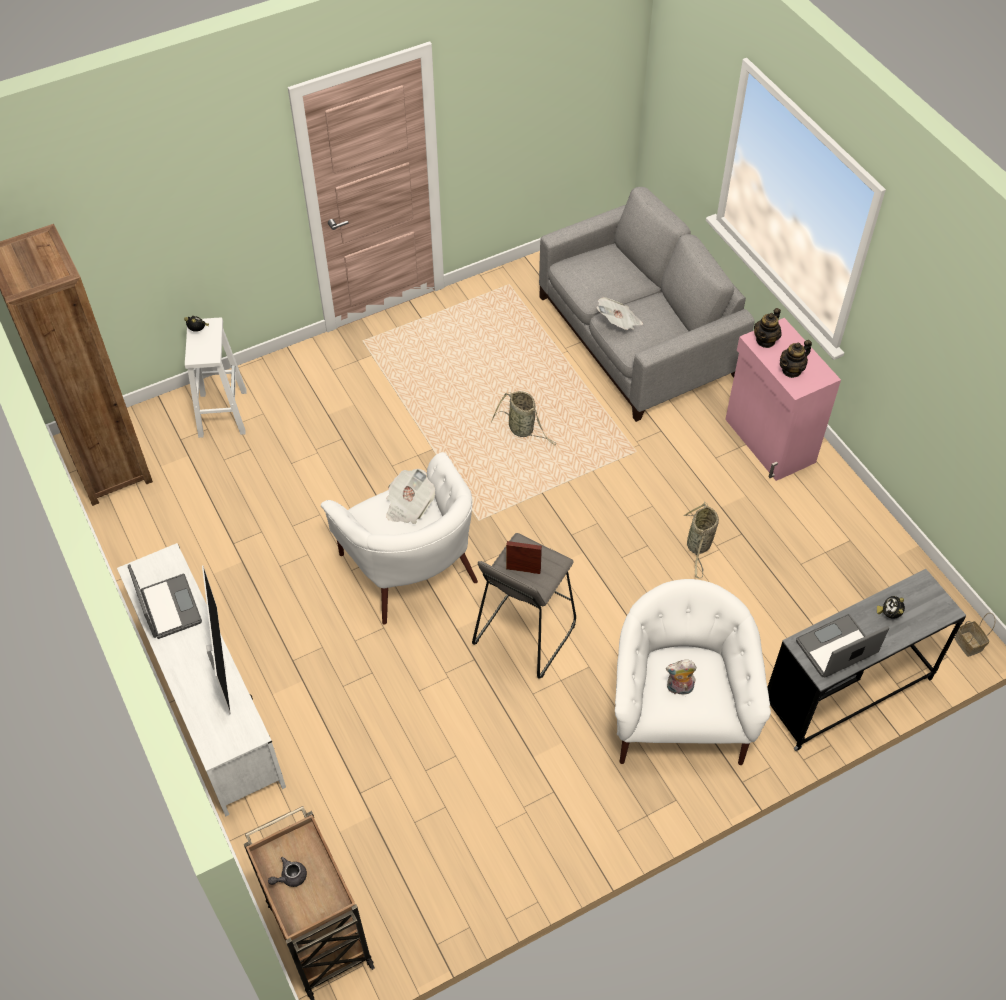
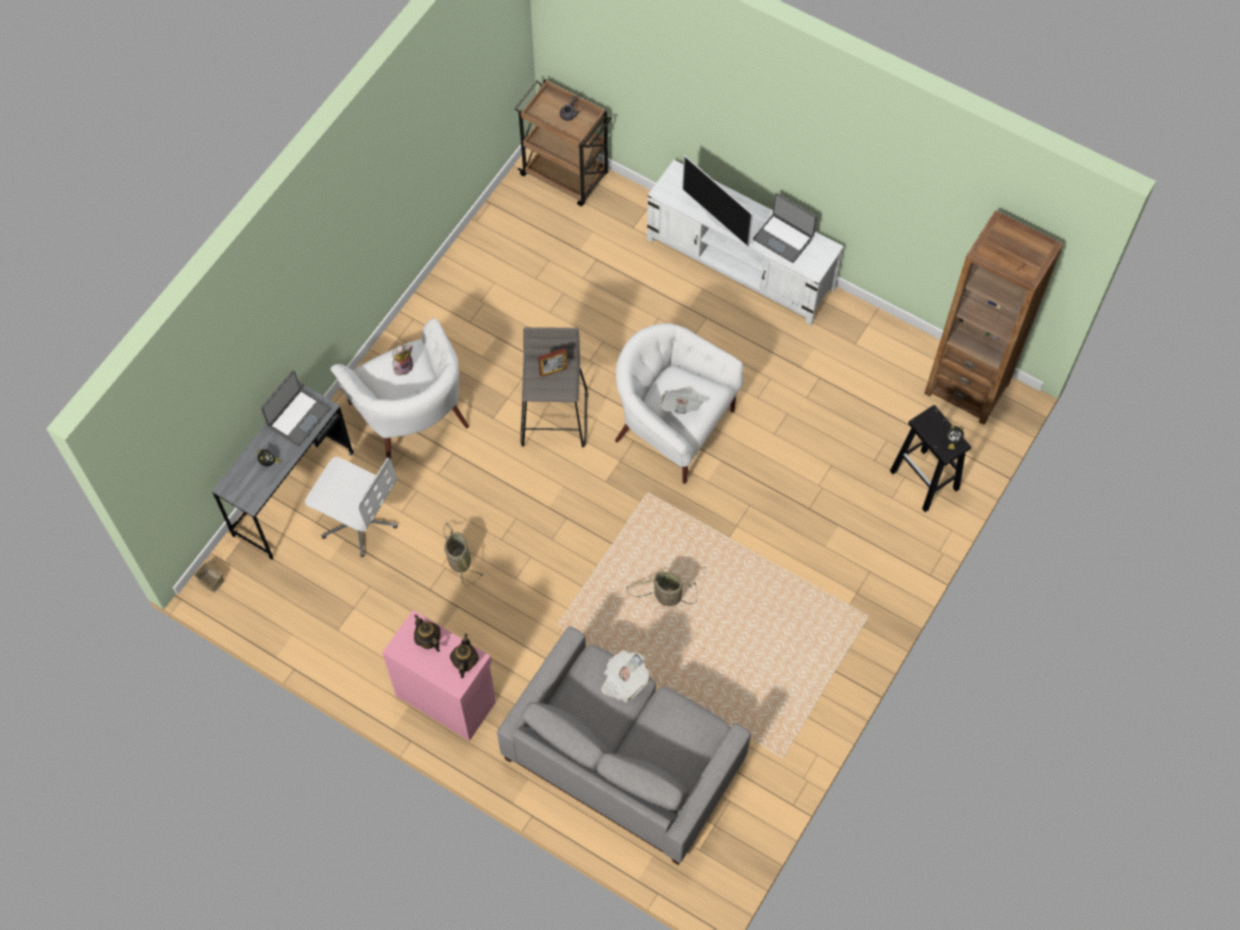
camera: 150 degrees right, 10 degrees up
white stool [185,318,247,438] -> black stool [890,405,971,512]
teapot [780,340,812,378] -> teapot turned 60 degrees counterclockwise [414,614,441,652]
none -> white office chair [305,457,398,557]

